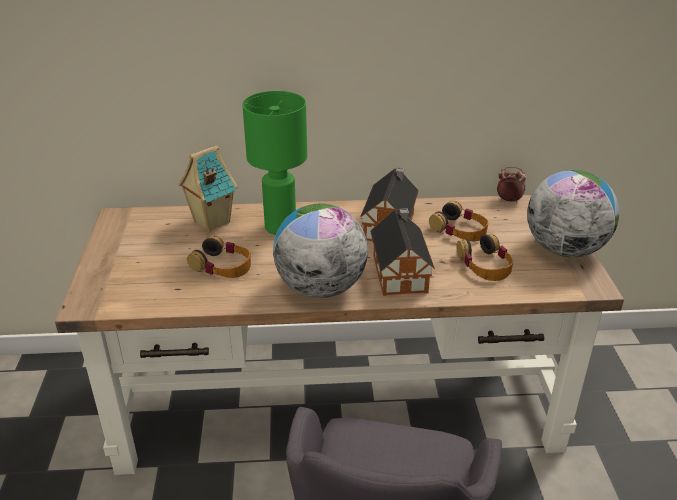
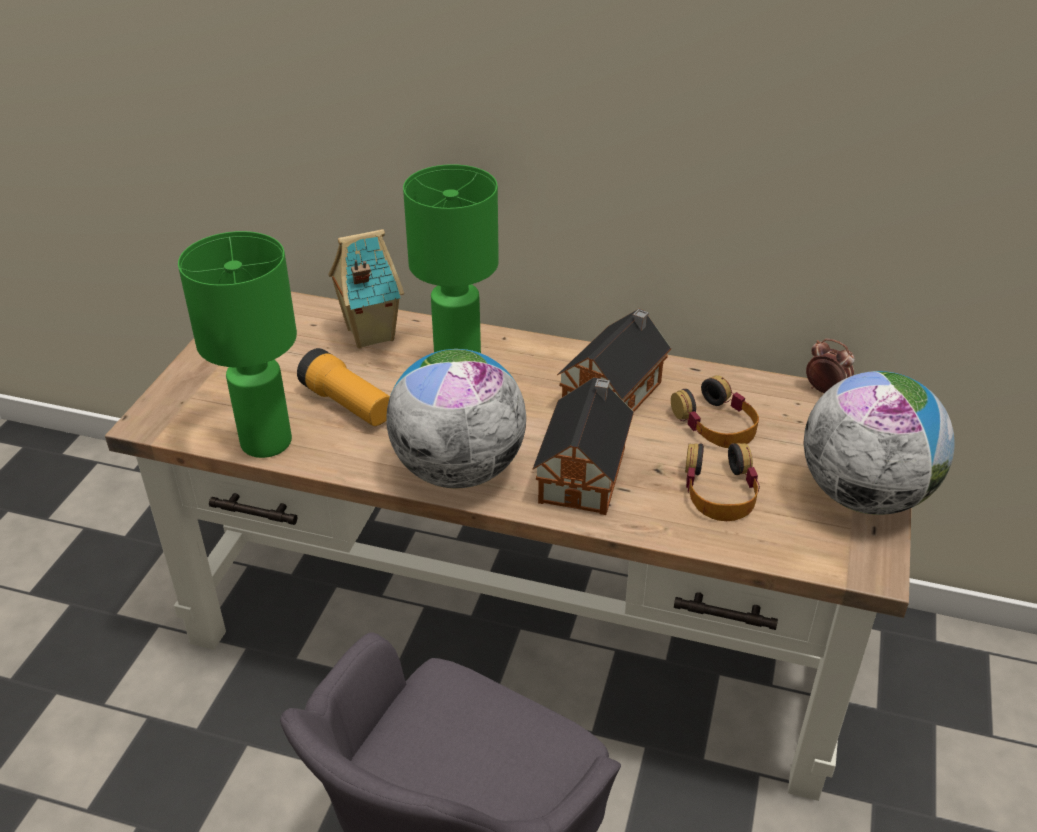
camera: 20 degrees right, 5 degrees up
headphones [187,235,251,278] -> flashlight [297,348,390,426]
none -> green table lamp [178,231,297,458]

